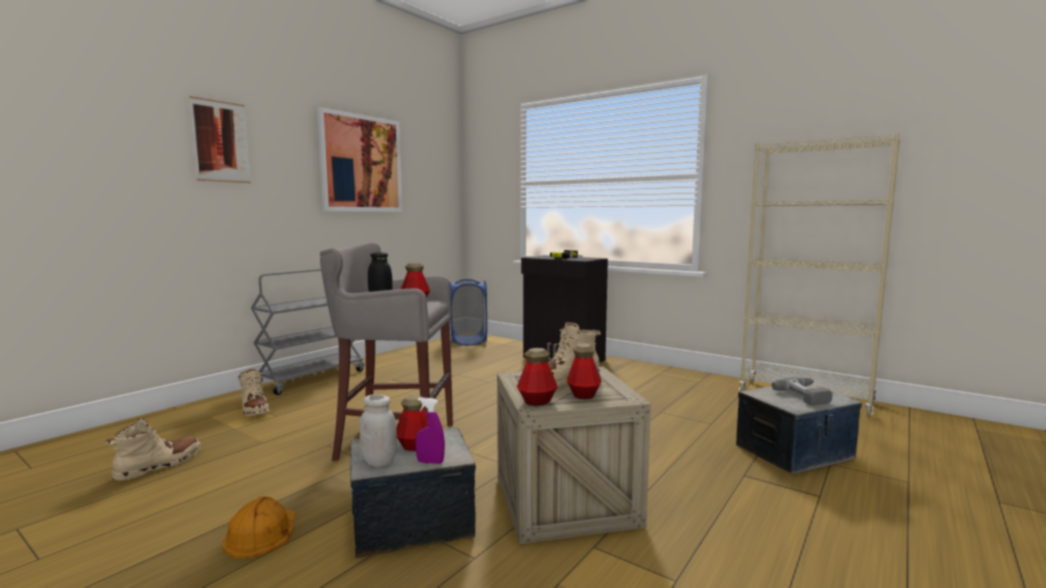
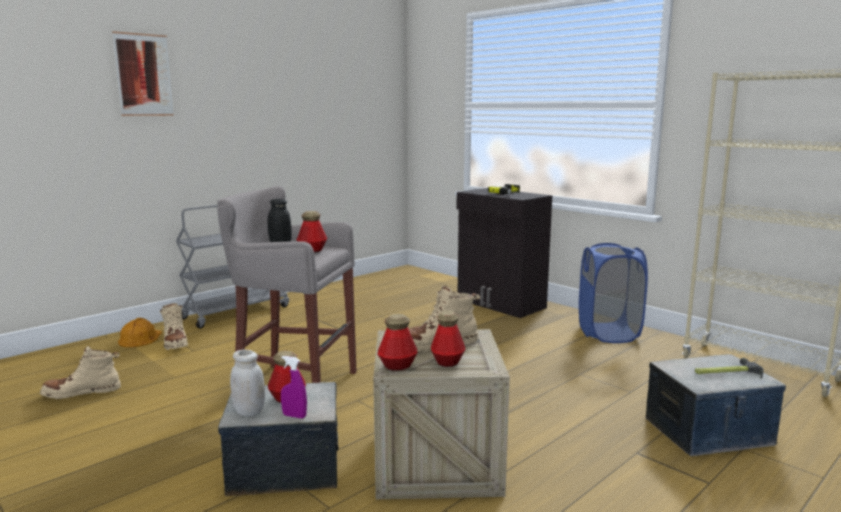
camera: 10 degrees right, 5 degrees up
beige boot [105,418,201,481] -> beige boot turned 150 degrees counterclockwise [40,346,121,399]
orange hard hat [223,497,295,559] -> orange hard hat moved to [118,318,162,347]
picture [317,107,402,212] -> none
blue laundry basket [450,279,487,346] -> blue laundry basket moved to [579,243,648,343]
power drill [771,377,833,406] -> hammer [695,358,764,379]

